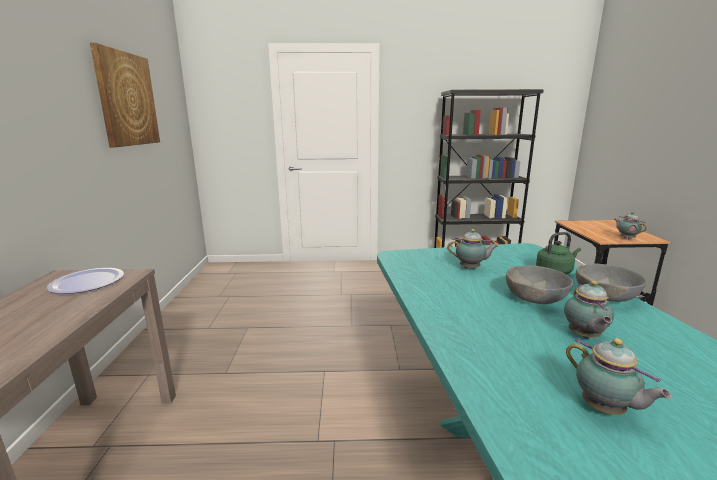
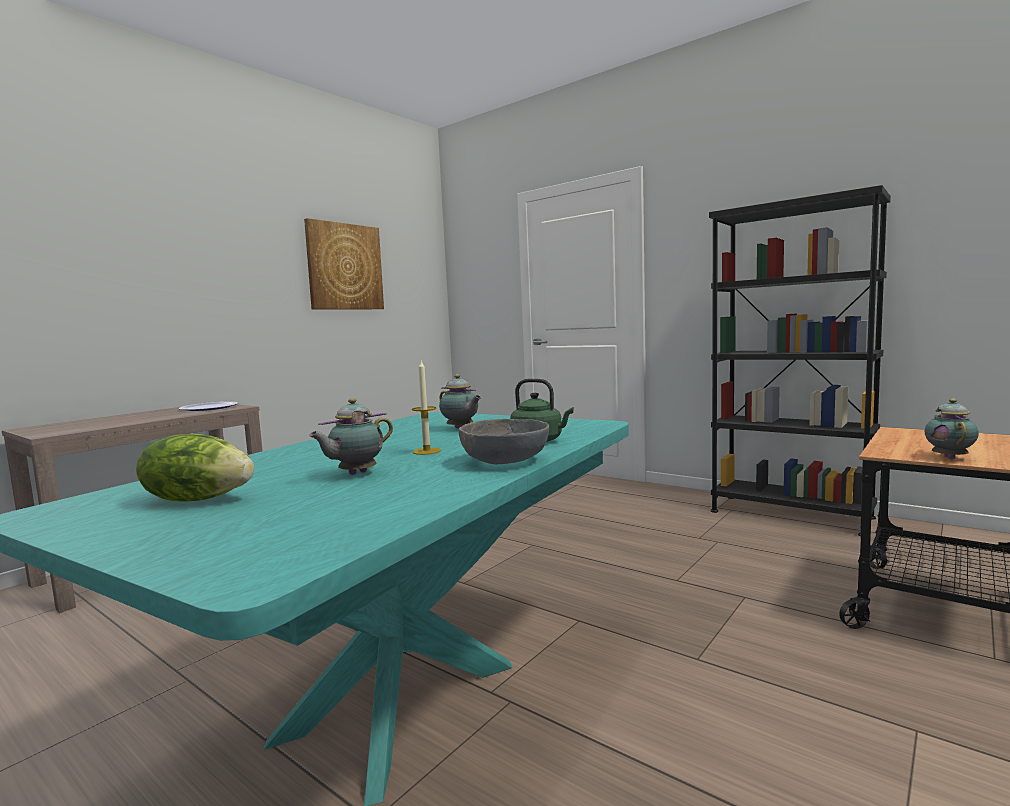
camera: 40 degrees right, 10 degrees down
grey bowl [506,266,573,304] -> candle [412,361,441,455]
teapot [566,338,672,415] -> lettuce [136,434,254,501]

